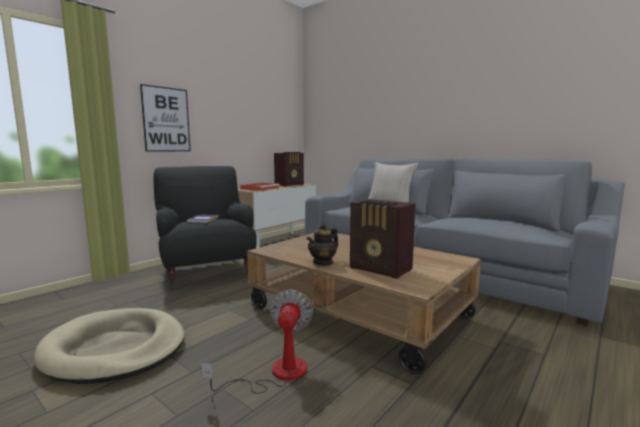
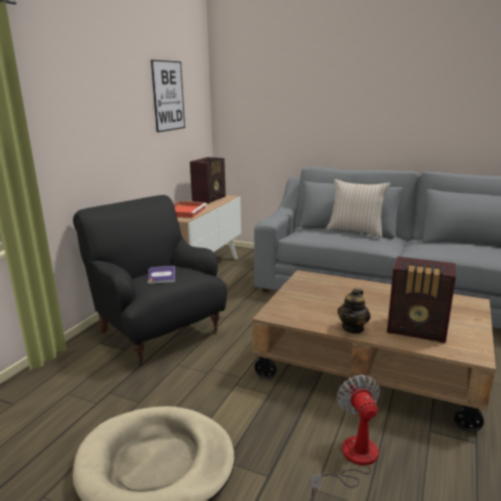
camera: 15 degrees left, 10 degrees up
picture [140,84,191,152] -> picture moved to [151,60,185,132]

